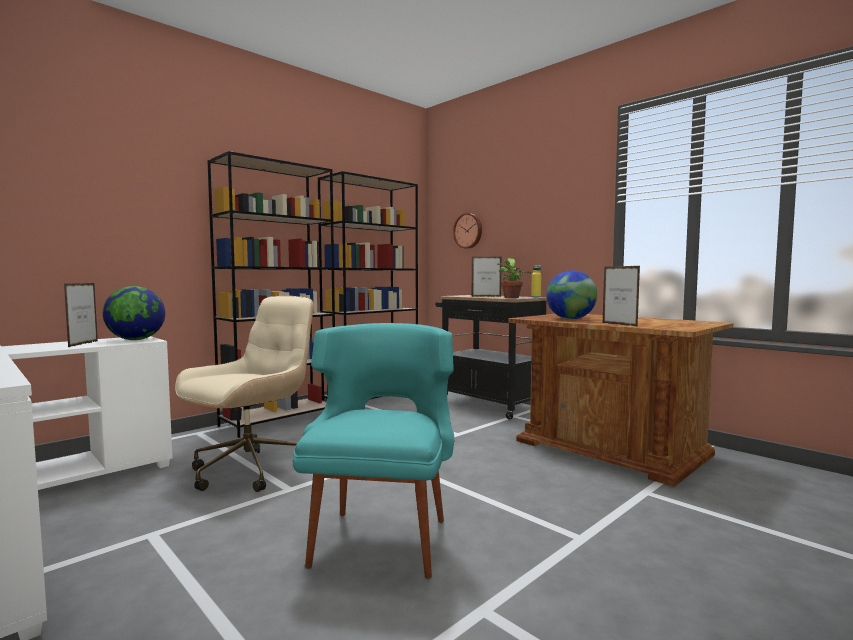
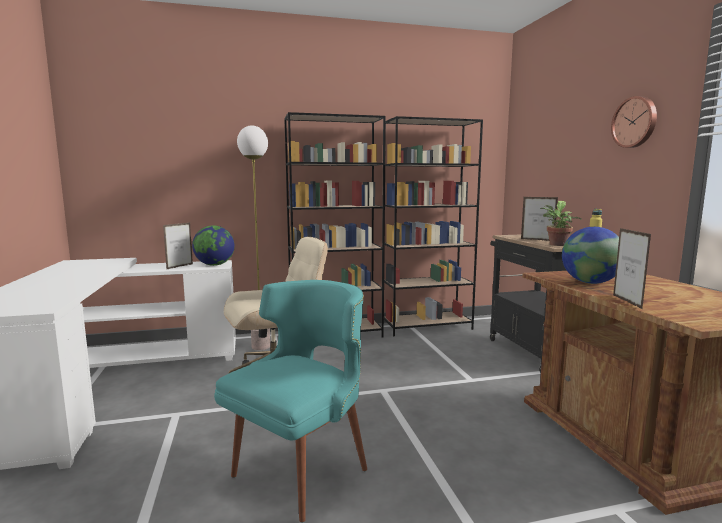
camera: 30 degrees right, 5 degrees up
wall clock [453,213,482,249] -> wall clock moved to [611,96,657,148]
none -> floor lamp [237,126,271,350]

